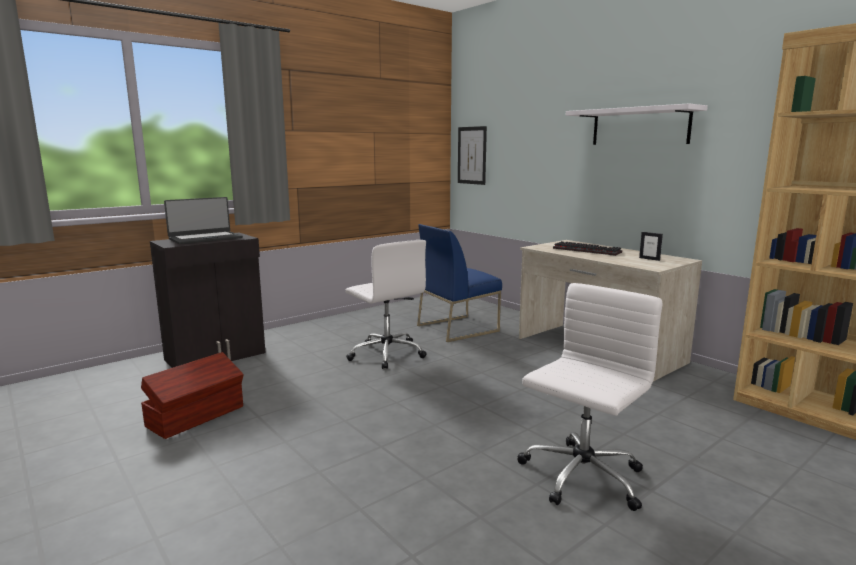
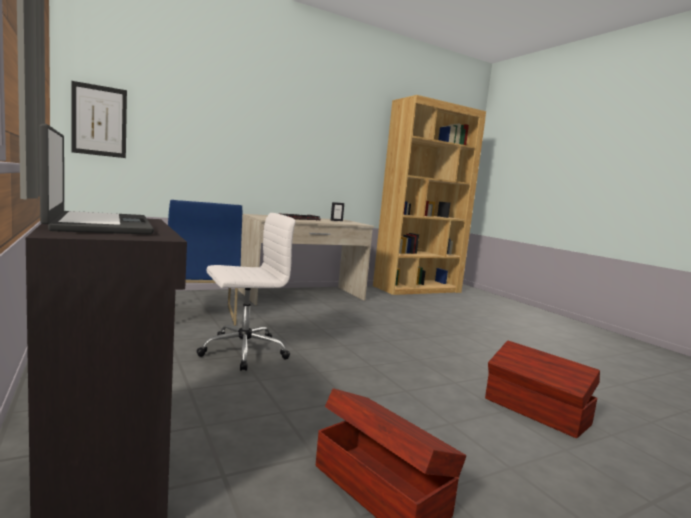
camera: 80 degrees left, 5 degrees down
white office chair [517,283,663,511] -> none
white shelf [566,103,708,145] -> none
none -> brown storage box [485,341,600,438]

